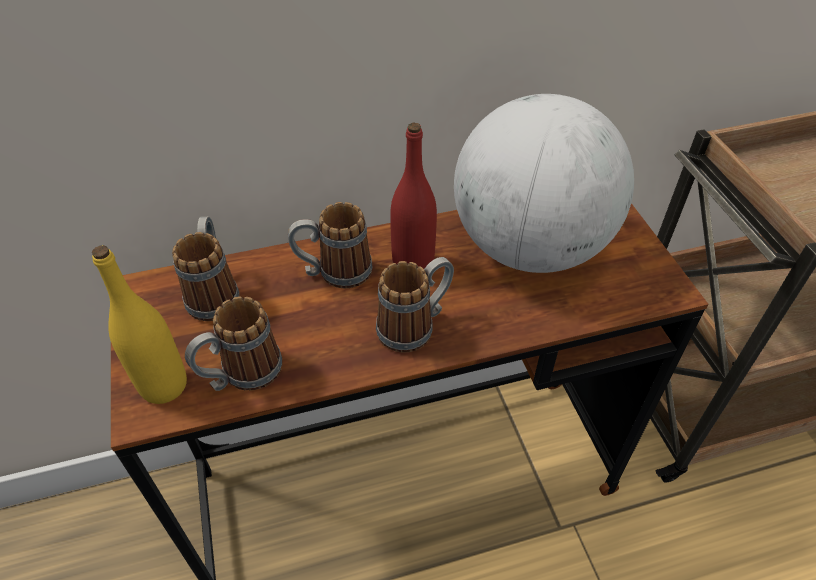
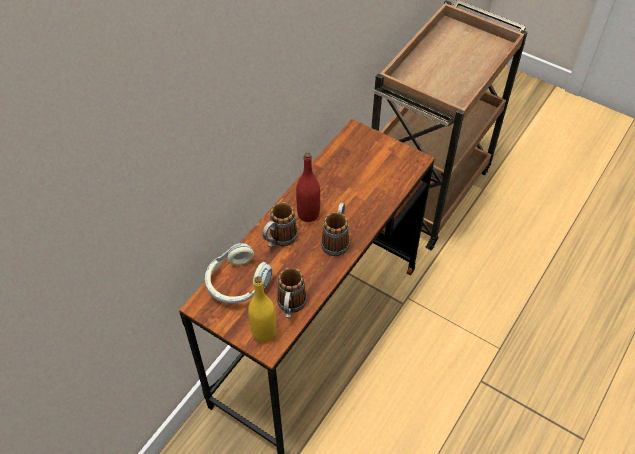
camera: 40 degrees left, 5 degrees up
mug [172,217,239,321] -> headphones [205,243,272,303]
globe [454,94,634,273] -> none

